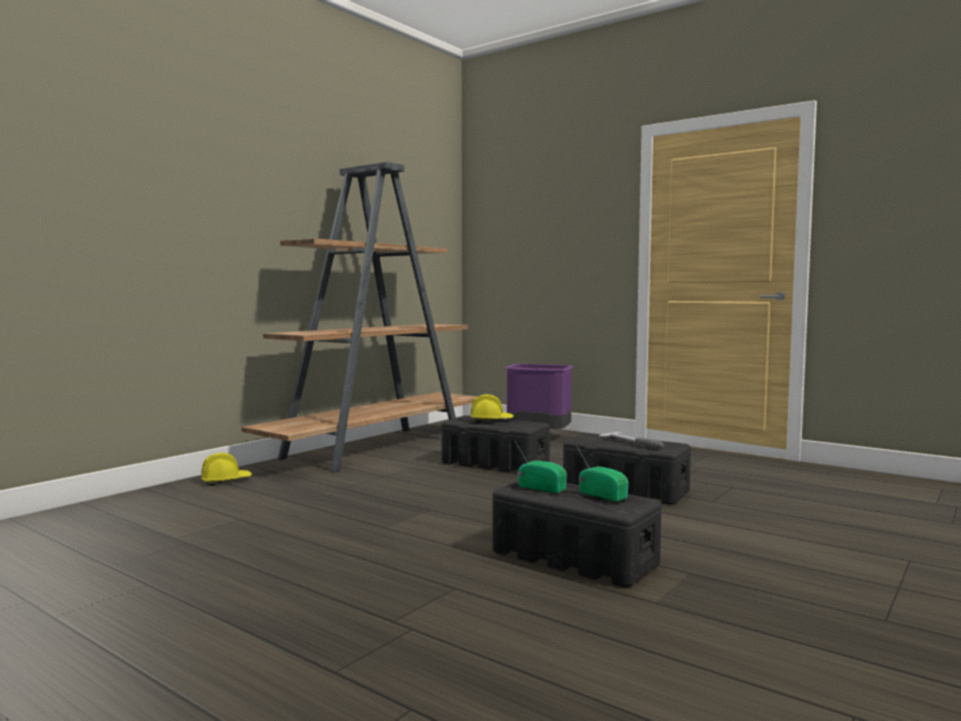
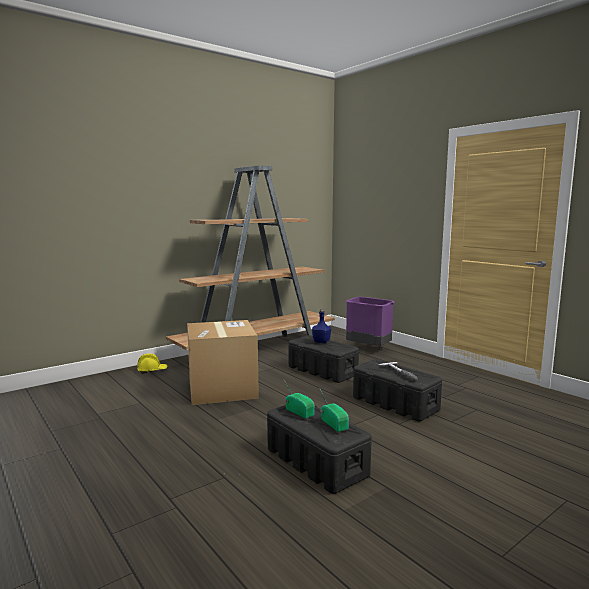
camera: 15 degrees right, 5 degrees up
yellow hard hat [471,394,514,422] -> blue bottle [312,309,331,343]
none -> cardboard box [187,320,259,405]

